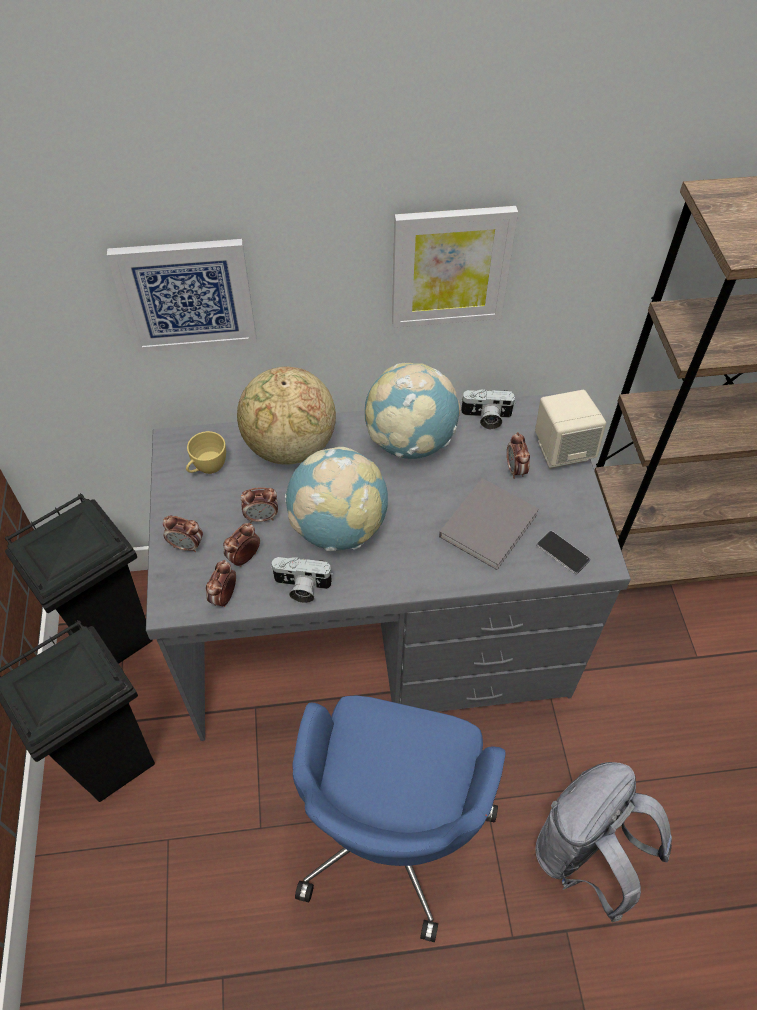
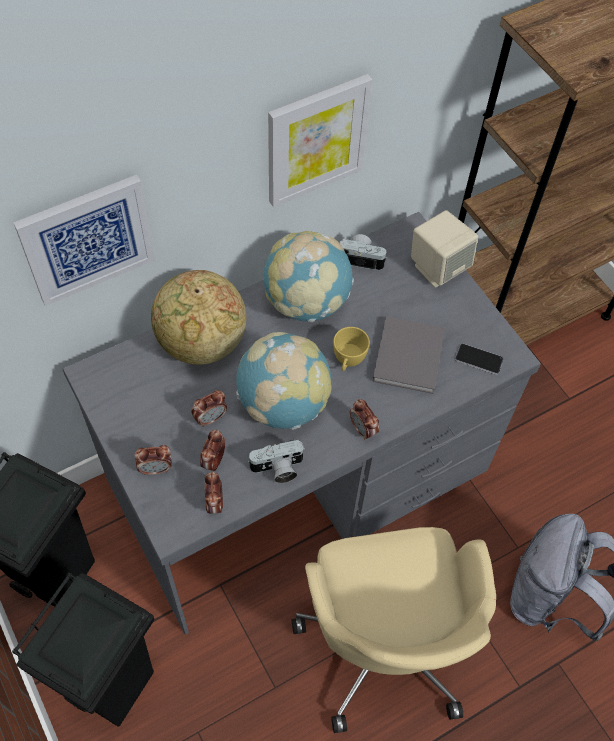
camera: 25 degrees left, 5 degrees up
yellow cup [186,431,226,474] -> yellow cup moved to [333,327,370,371]
blue office chair [293,695,506,942] -> beige office chair [292,527,496,733]
camera [461,389,516,429] -> camera turned 150 degrees counterclockwise [339,234,388,271]
alarm clock [507,432,530,479] -> alarm clock moved to [350,399,379,440]

